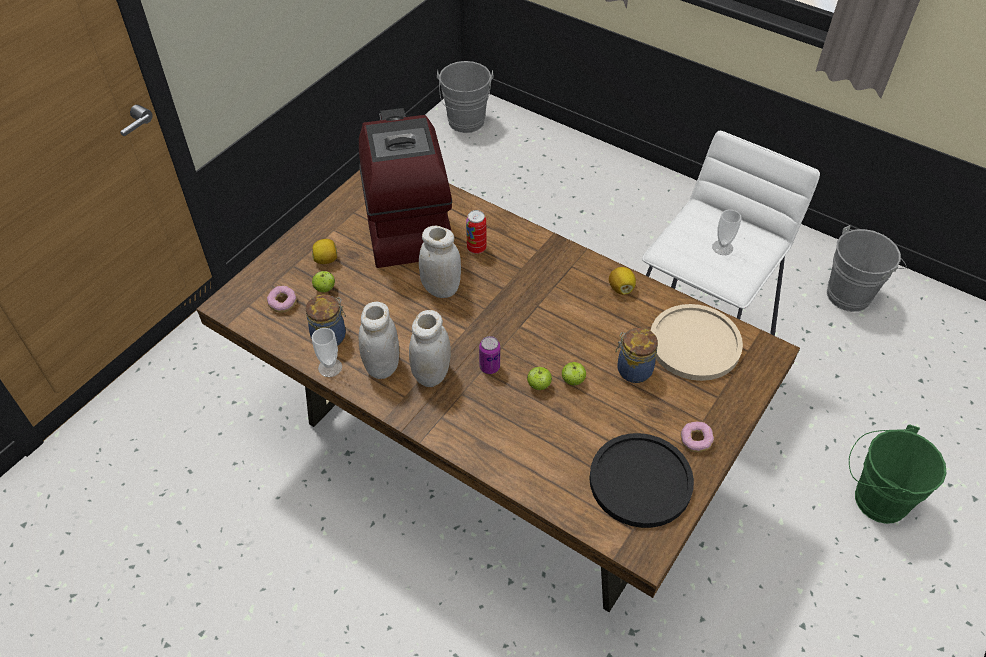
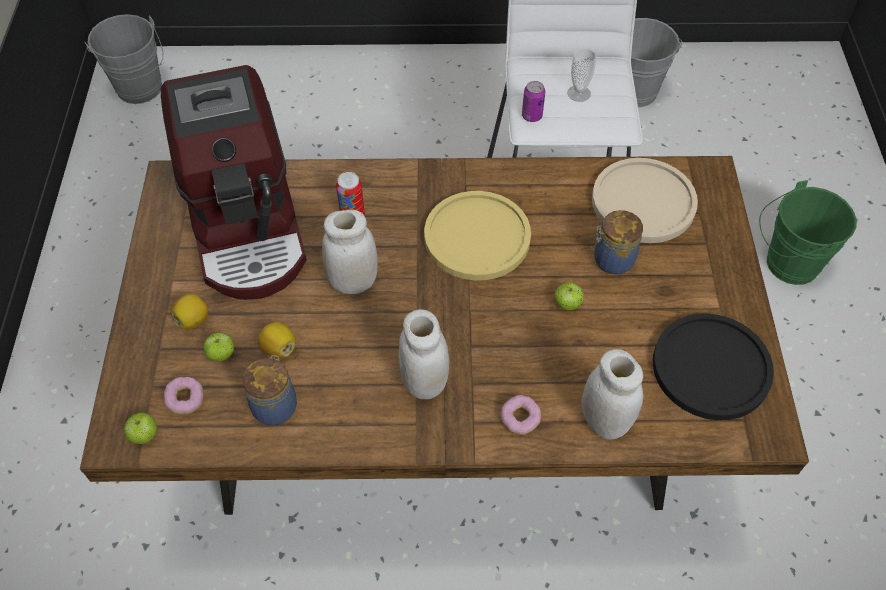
camera: 35 degrees left, 5 degrees up
cup [312,328,342,377] -> none
coffee machine [359,108,452,268] -> coffee machine turned 150 degrees counterclockwise [161,65,307,300]
white jar [359,302,399,379] -> white jar moved to [581,349,643,439]
can [479,336,500,374] -> can moved to [522,81,545,122]
apple [527,366,552,390] -> apple moved to [124,413,157,444]
lemon [609,267,636,295] -> lemon moved to [258,322,296,358]
donut [680,422,714,452] -> donut moved to [501,395,541,435]
none -> yellow plate [424,191,531,280]

